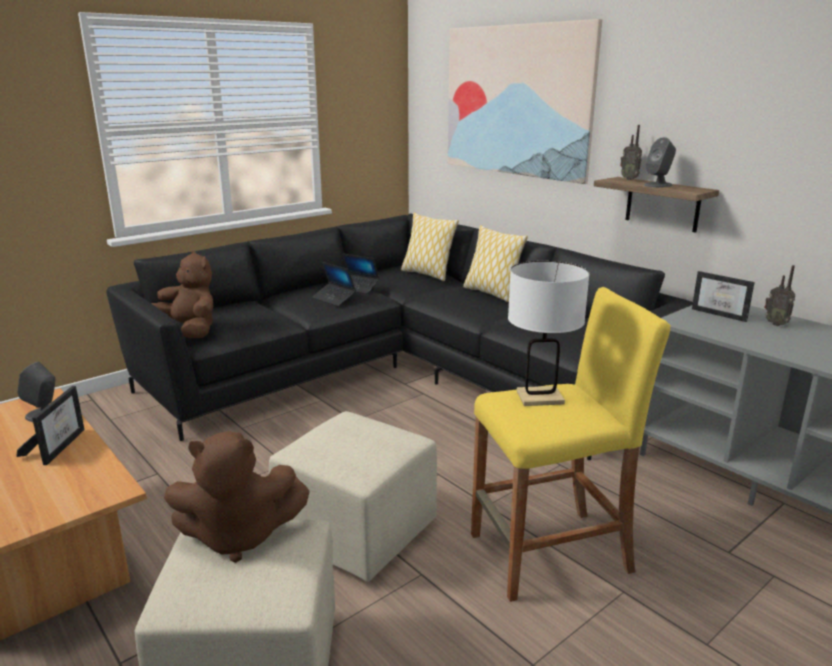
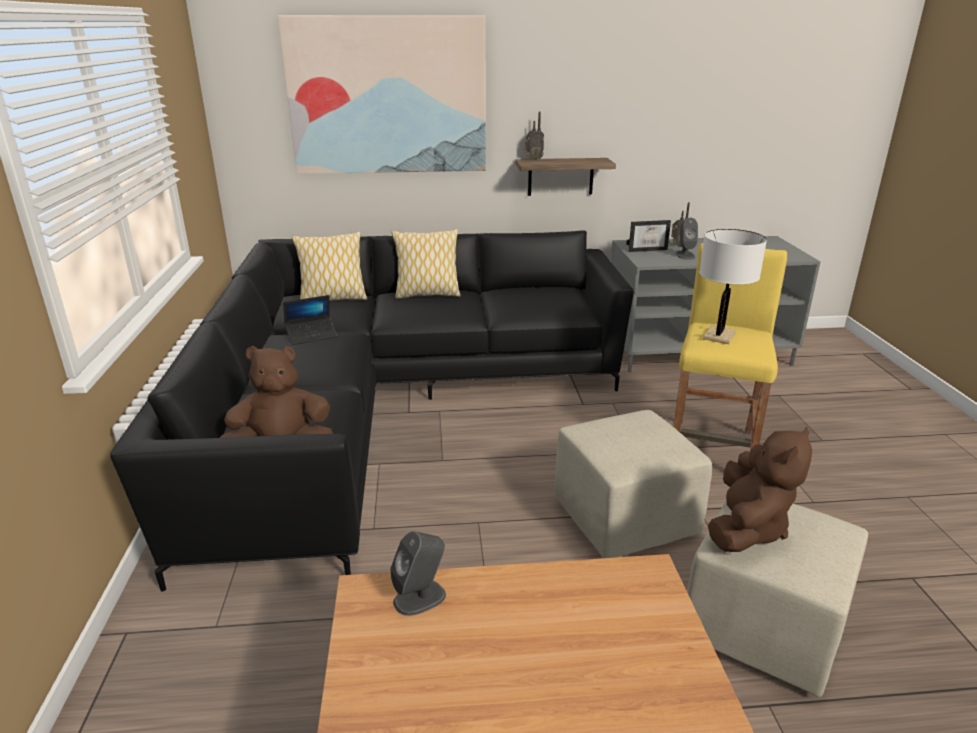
camera: 55 degrees left, 5 degrees up
picture frame [16,386,85,465] -> none
laptop [312,262,356,306] -> none
grey speaker [644,137,676,188] -> grey speaker moved to [675,218,698,260]

